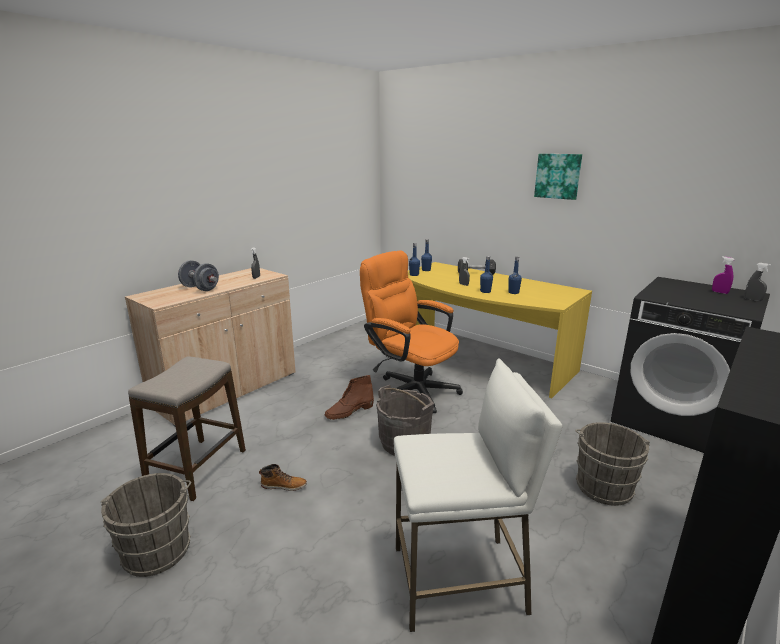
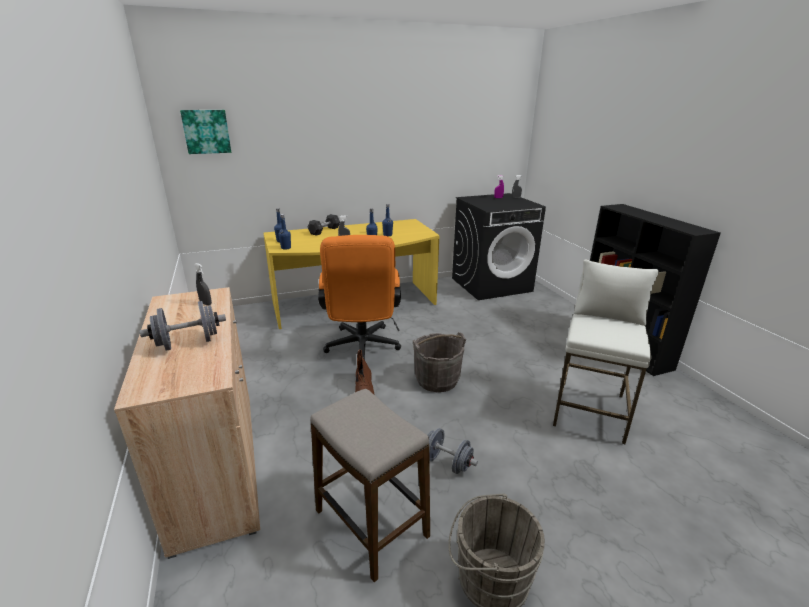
camera: 60 degrees left, 5 degrees up
boot [259,464,307,491] -> grey dumbbell [427,428,478,474]
orange office chair [360,250,463,413] -> orange office chair turned 75 degrees counterclockwise [318,235,401,360]
picture [534,154,582,200] -> picture moved to [180,110,231,154]
grey bucket [575,422,650,506] -> none

